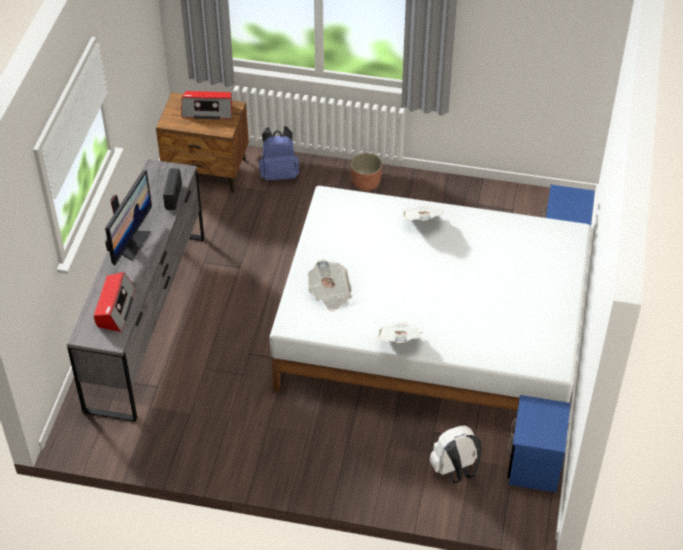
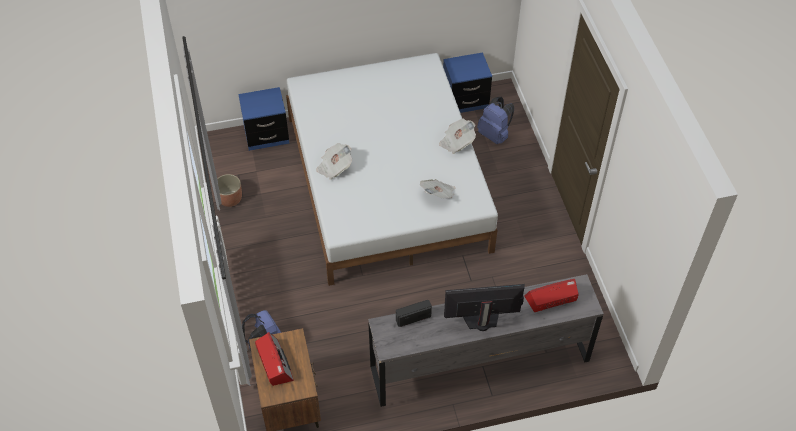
camera: 115 degrees left, 5 degrees up
planter [351,153,382,191] -> planter moved to [217,174,242,207]
white backpack [429,425,482,483] -> blue backpack [477,97,514,144]

